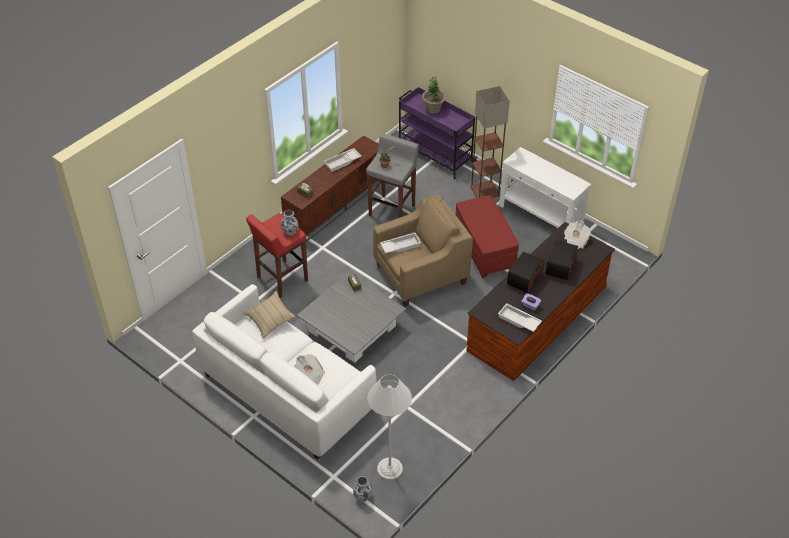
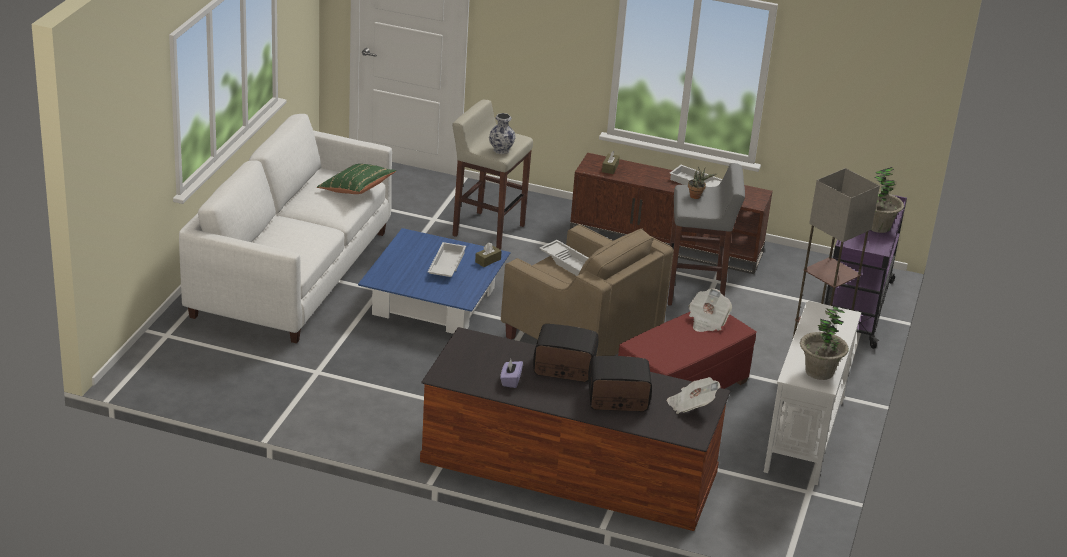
camera: 65 degrees right, 15 degrees down
beige pillow [243,291,295,339] -> green pillow [317,164,396,194]
red stool [246,213,308,298] -> beige stool [452,100,533,249]
newspaper [294,354,325,385] -> newspaper moved to [688,288,732,332]
grey coffee table [297,272,406,363] -> blue coffee table [358,228,510,334]
vase [353,476,372,502] -> none
white floor lamp [367,374,412,480] -> none
white tray [498,303,542,332] -> white tray moved to [428,242,466,277]
none -> potted plant [800,306,849,380]

